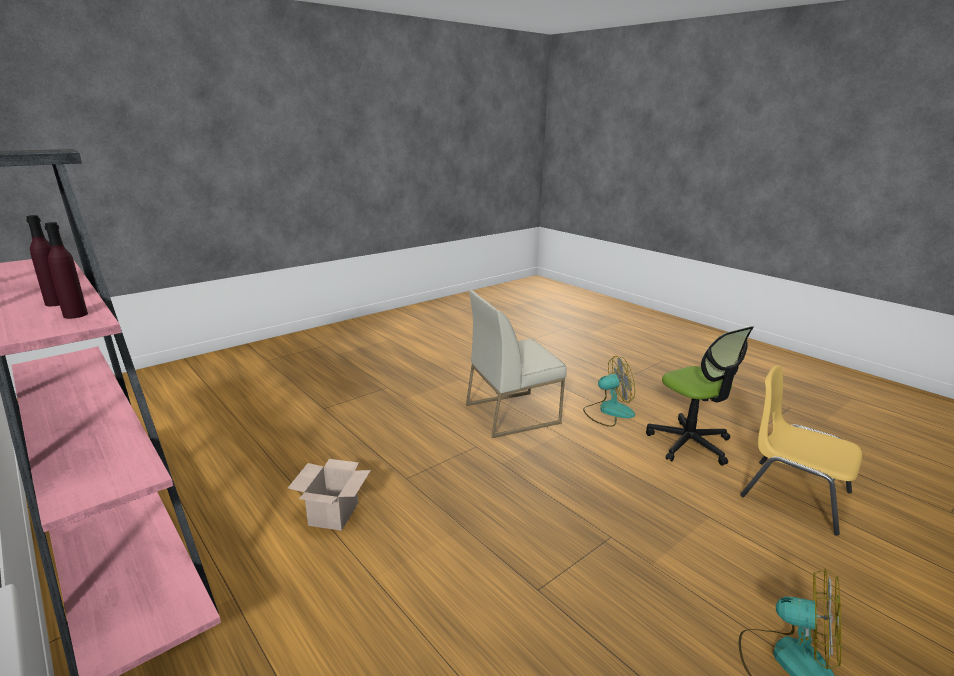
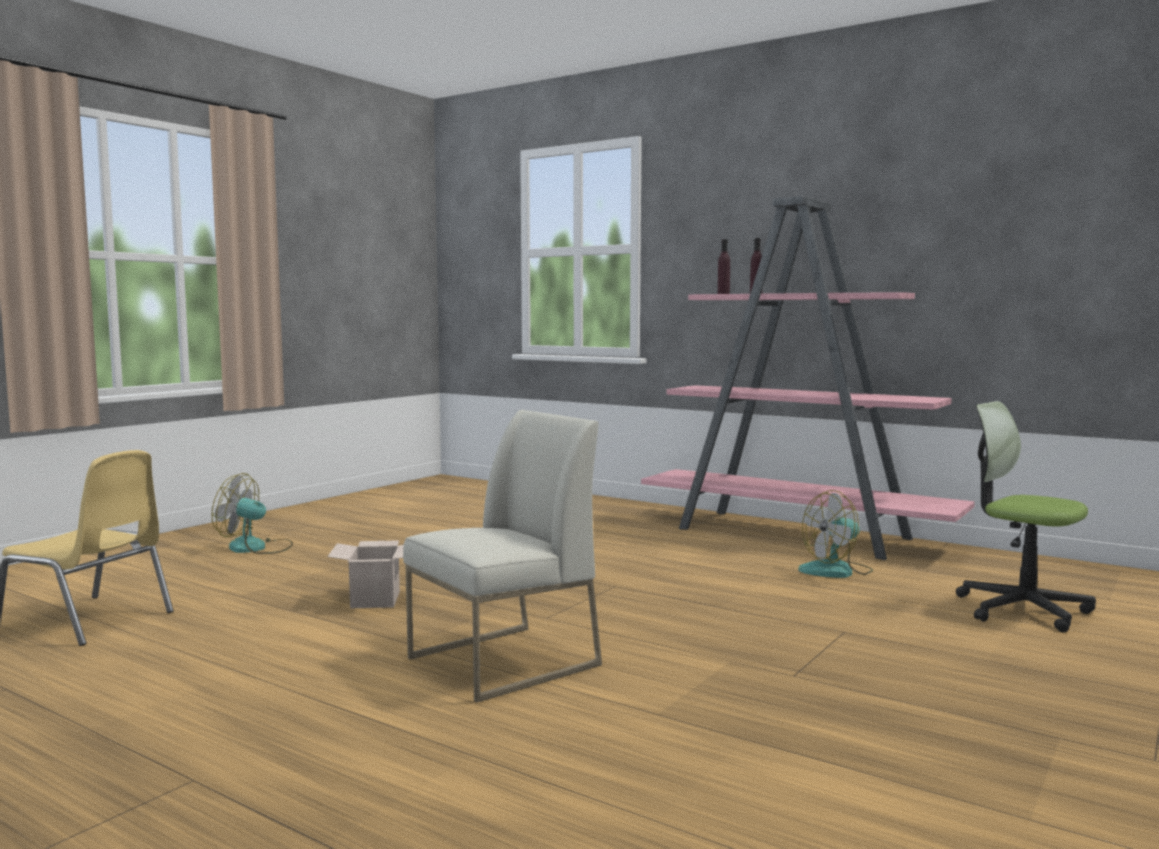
camera: 165 degrees right, 15 degrees down
cardboard box [288,459,371,531] -> cardboard box moved to [327,540,404,608]
fan [583,355,635,427] -> fan moved to [798,490,873,578]
office chair [646,326,754,465] -> office chair moved to [956,401,1096,633]

